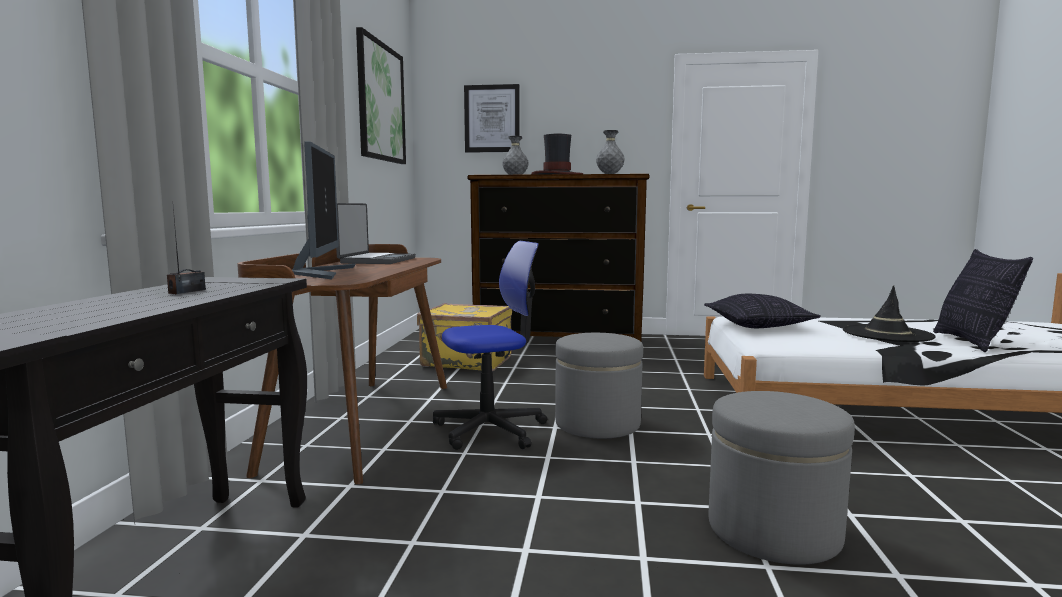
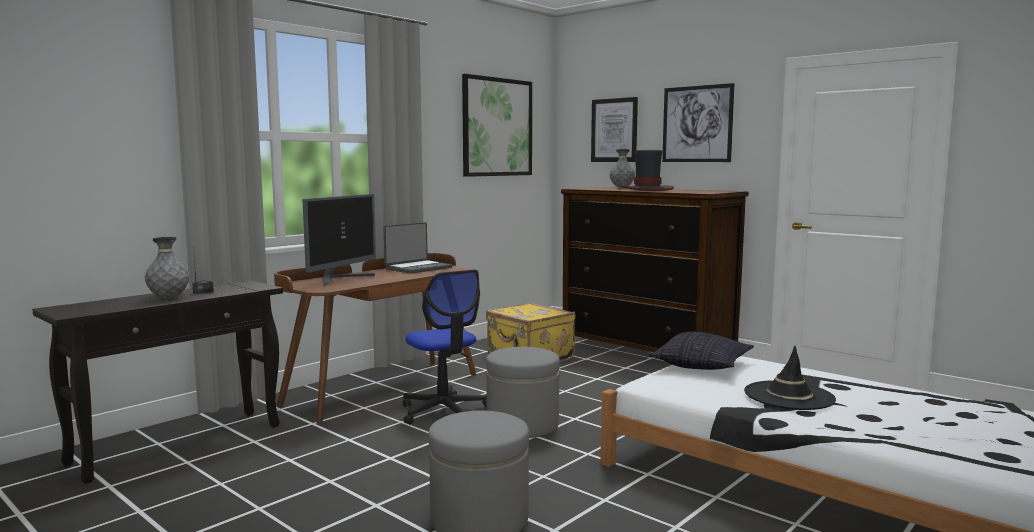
camera: 35 degrees right, 0 degrees up
office chair [433,241,547,450] -> office chair turned 45 degrees clockwise [403,270,487,424]
grey vase [596,130,625,174] -> grey vase moved to [145,237,189,299]
pillow [933,249,1033,352] -> none
none -> picture [662,83,735,162]

